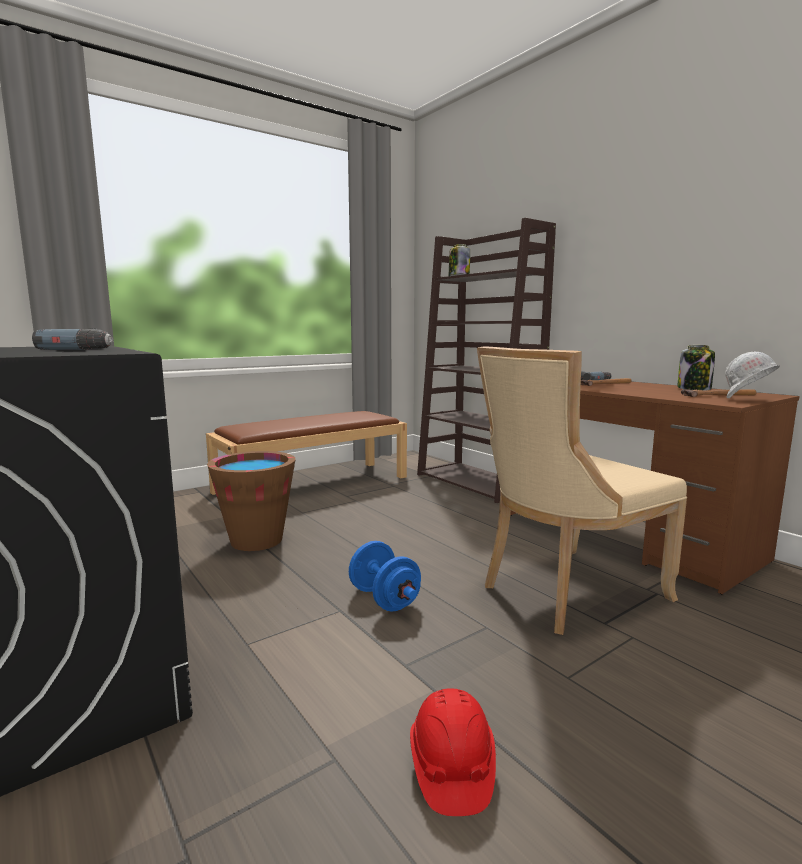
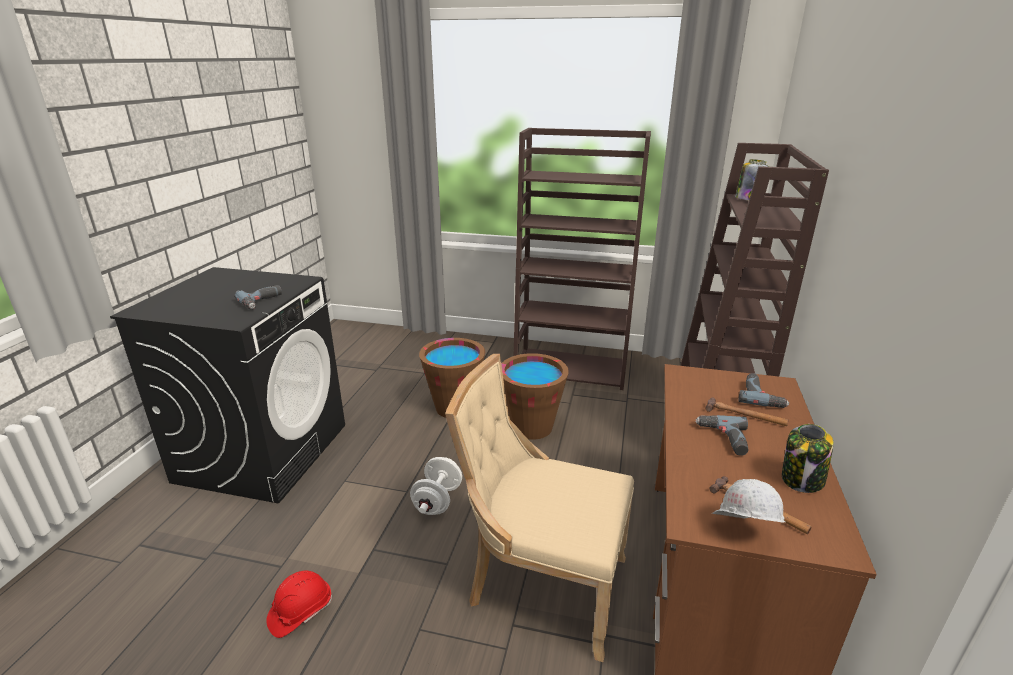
camera: 50 degrees right, 15 degrees up
brown bench [206,411,407,495] -> brown bookcase [513,128,651,390]
blue dumbbell [349,541,421,612] -> white dumbbell [410,457,462,515]
none -> brown bucket [501,353,569,440]
none -> power drill [695,415,749,456]

